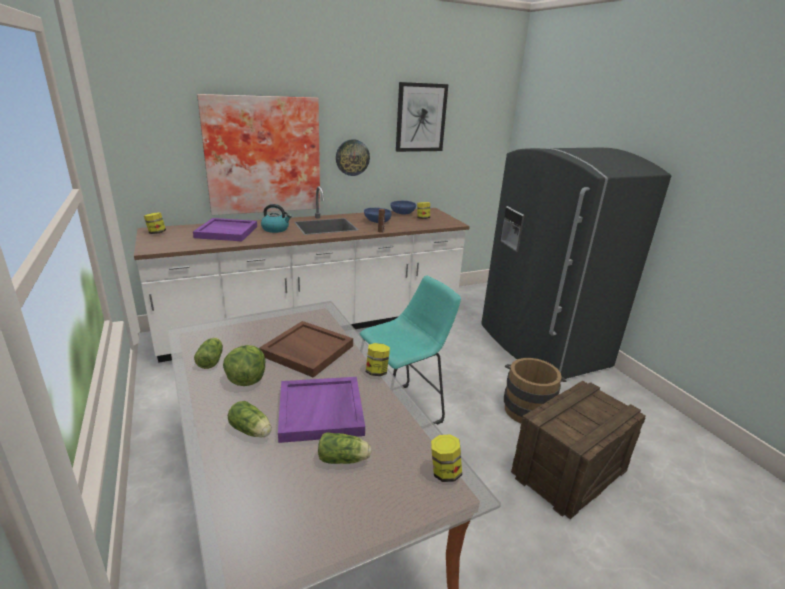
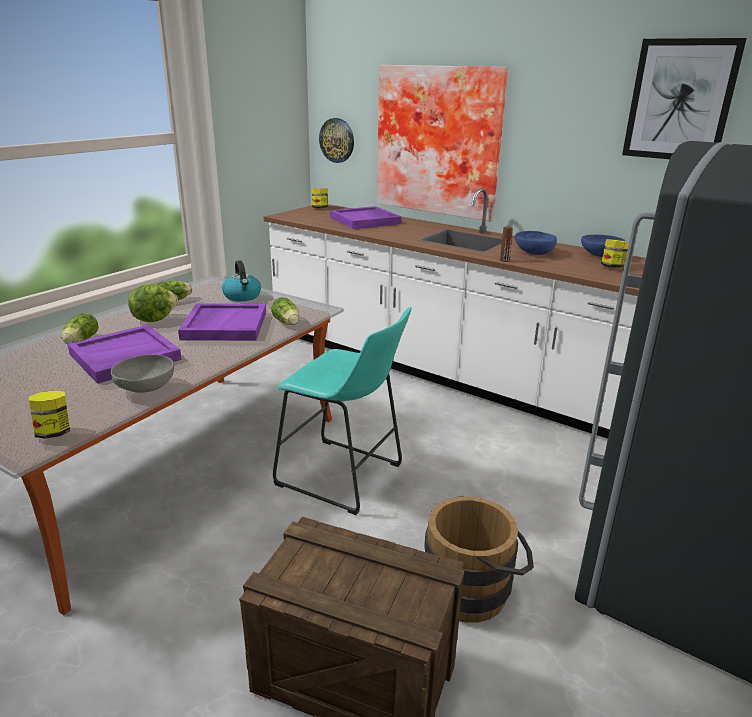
camera: 60 degrees right, 0 degrees up
brown tray [259,321,353,378] -> purple tray [178,303,266,341]
kettle [261,204,292,233] -> kettle moved to [222,260,261,301]
lettuce [318,432,372,464] -> lettuce moved to [271,297,299,325]
wall clock [336,139,370,176] -> wall clock moved to [319,118,354,163]
jar [366,343,390,376] -> none
none -> grey bowl [111,354,174,393]

